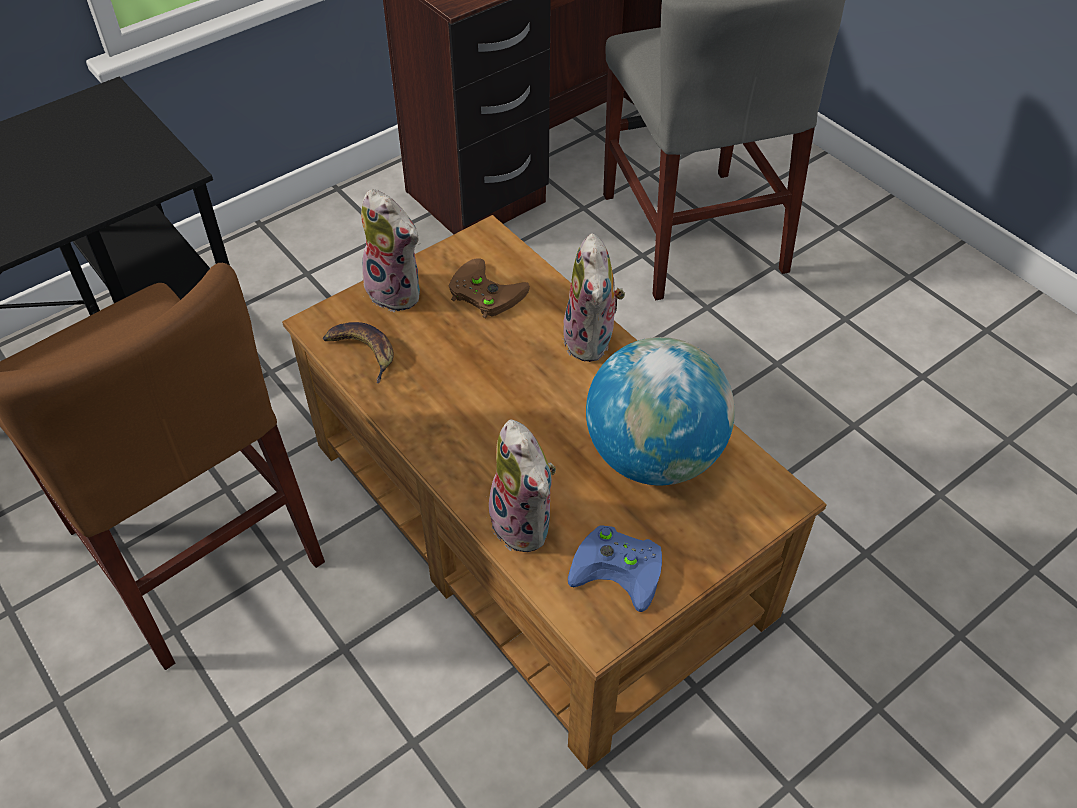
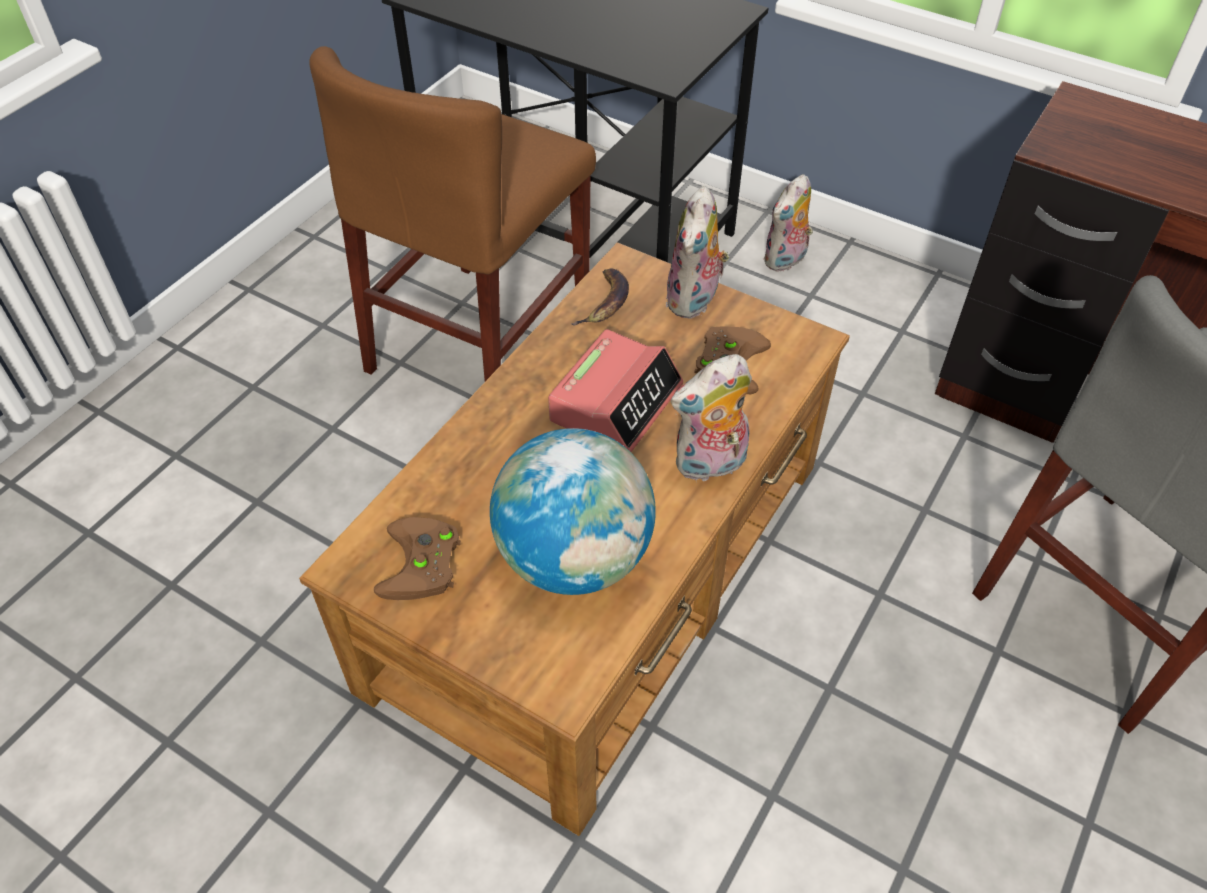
camera: 70 degrees right, 0 degrees up
plush toy [484,419,556,552] -> plush toy moved to [763,174,813,272]
blue game controller [568,525,662,612] -> brown game controller [374,517,461,600]
none -> alarm clock [548,329,683,452]

